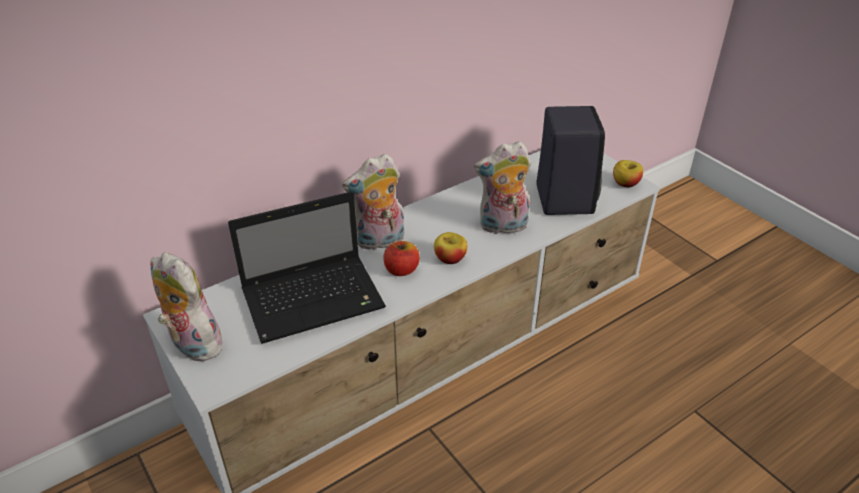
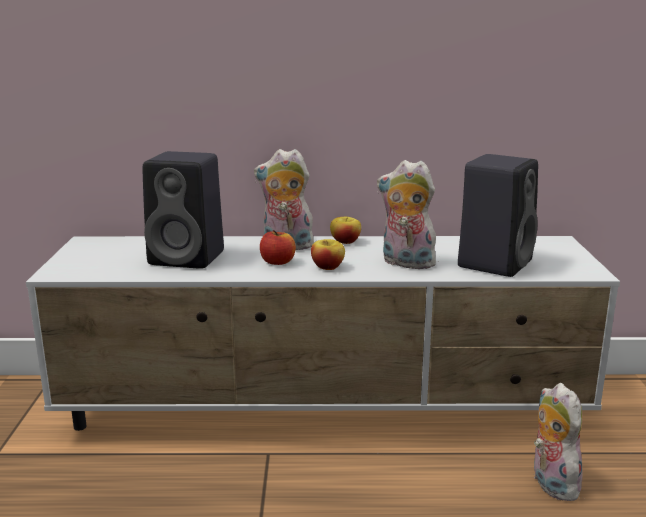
camera: 35 degrees right, 20 degrees down
plush toy [151,253,226,362] -> plush toy moved to [534,383,585,501]
laptop [228,191,386,344] -> black speaker [143,151,224,269]
apple [613,160,643,187] -> apple moved to [330,217,361,244]

